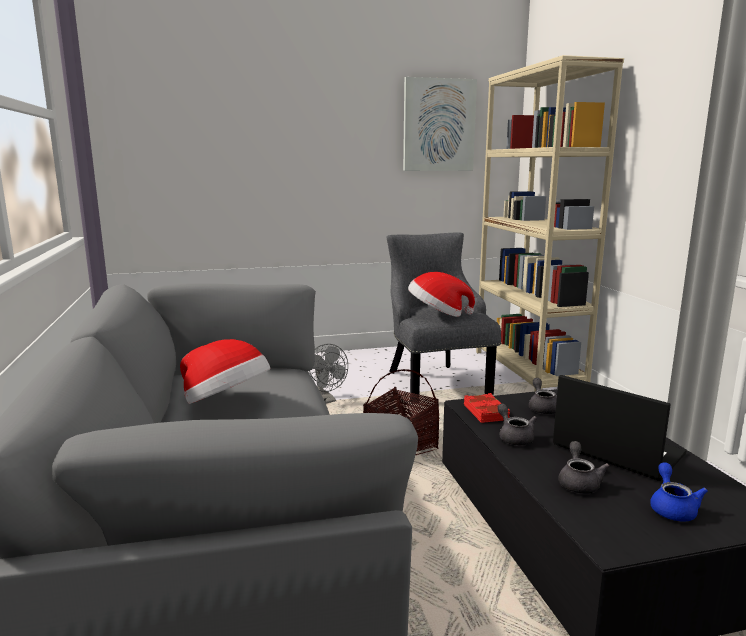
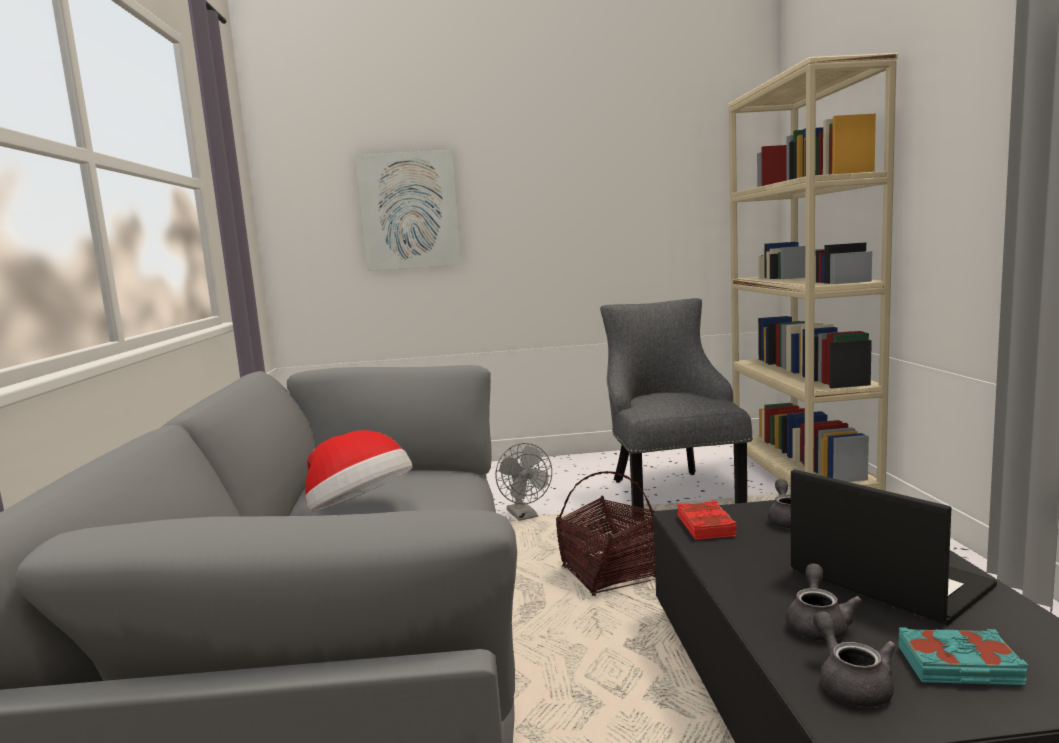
camera: 10 degrees right, 5 degrees down
picture [403,77,477,171] -> picture moved to [356,150,461,271]
hat [408,272,475,317] -> none
grey teapot [497,404,537,446] -> grey teapot moved to [813,611,896,707]
blue teapot [650,462,708,521] -> turquoise book [899,627,1028,685]

